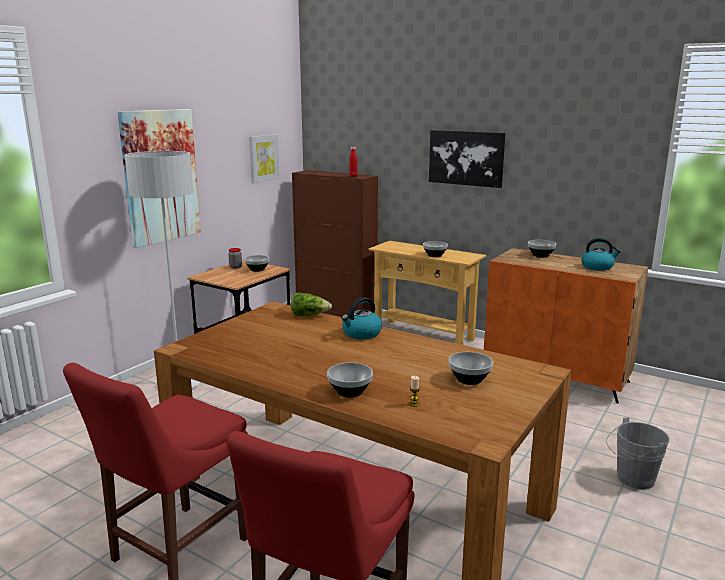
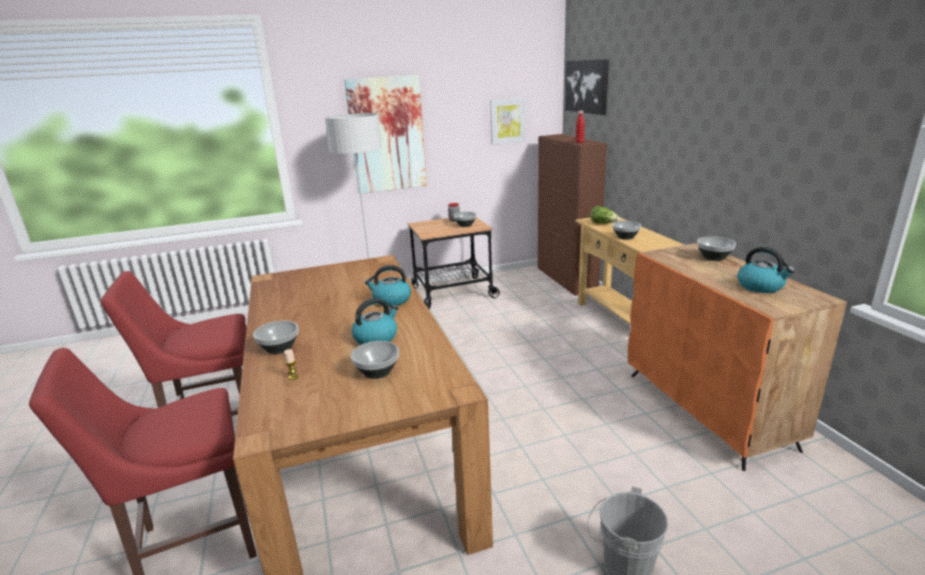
camera: 40 degrees right, 5 degrees up
lettuce [291,292,332,316] -> lettuce moved to [590,206,620,224]
picture [429,130,505,188] -> picture moved to [565,59,609,115]
none -> kettle [351,298,398,345]

